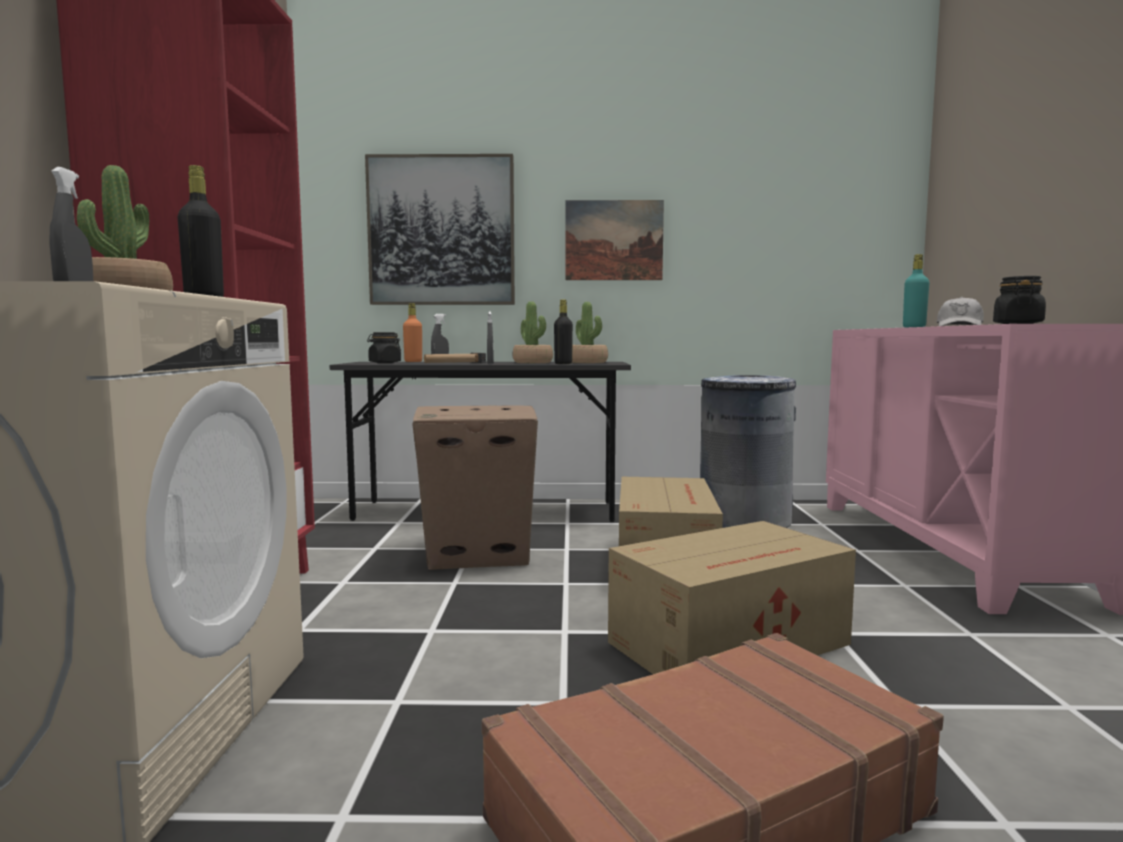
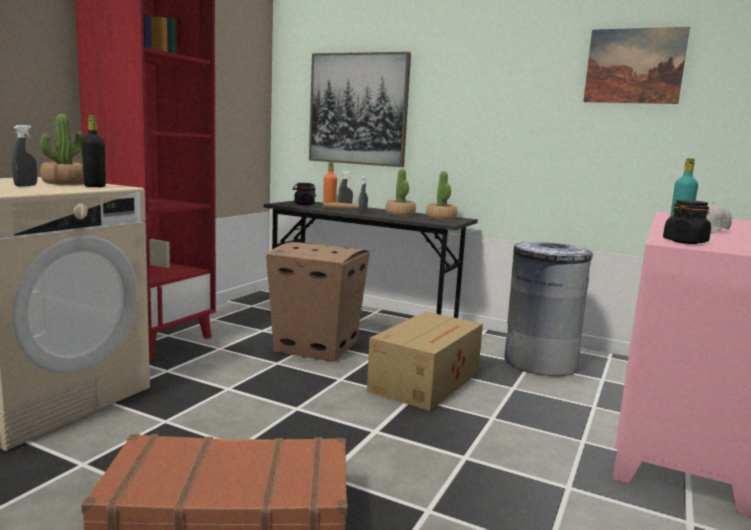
camera: 25 degrees right, 5 degrees up
black bottle [554,299,573,364] -> none
picture [565,200,664,280] -> picture moved to [583,27,690,104]
cardboard box [608,521,856,674] -> none

